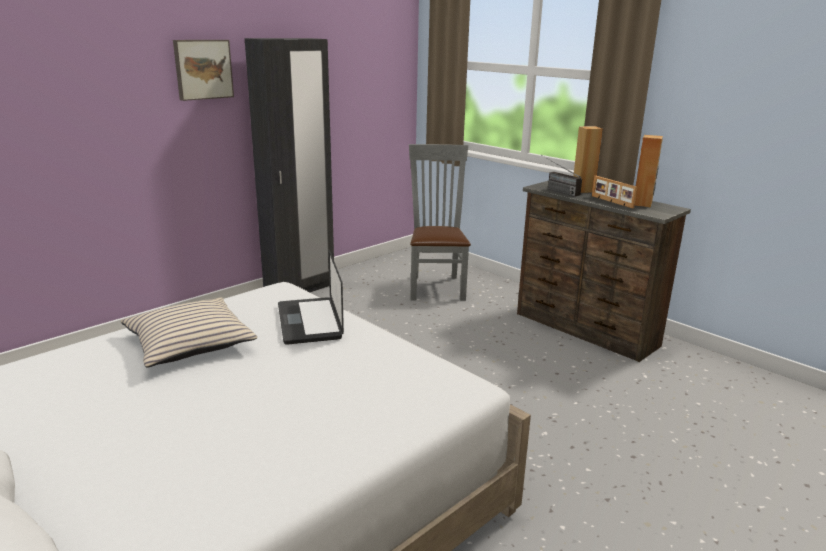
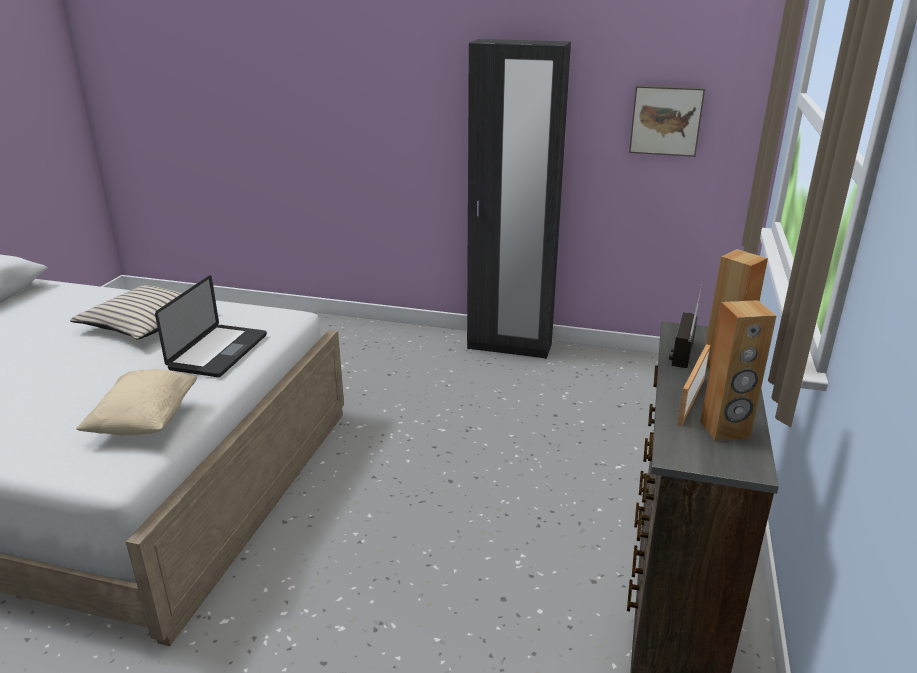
camera: 60 degrees right, 5 degrees up
picture [173,40,234,101] -> picture moved to [629,85,705,157]
laptop [278,249,344,345] -> laptop turned 150 degrees clockwise [155,275,267,377]
grey chair [409,144,471,301] -> none
none -> beige pillow [76,369,197,435]

